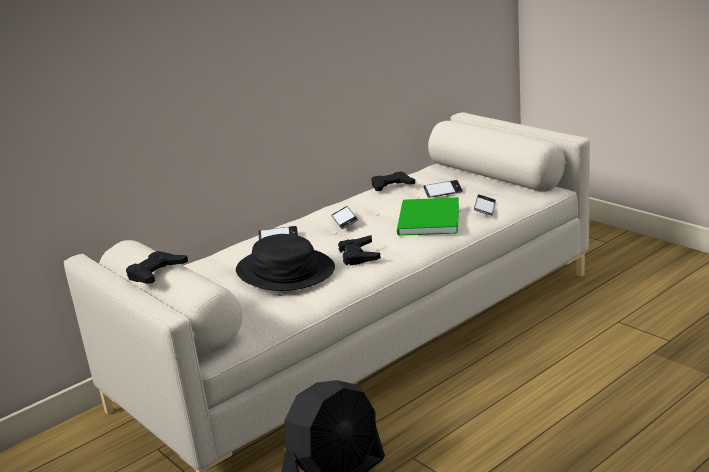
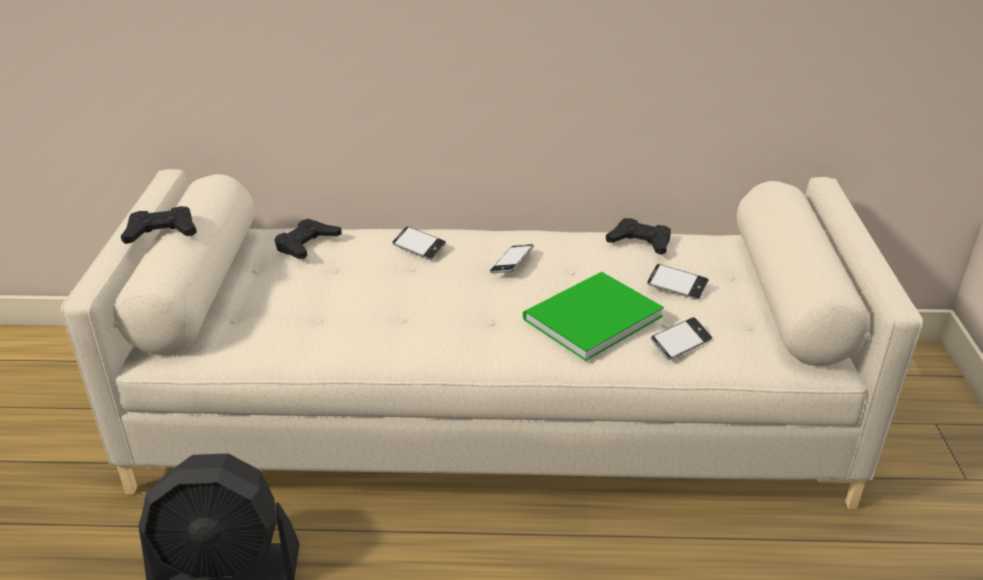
camera: 40 degrees right, 10 degrees up
black hat [236,234,335,291] -> none
black game controller [338,235,381,265] -> black game controller moved to [274,219,342,259]

